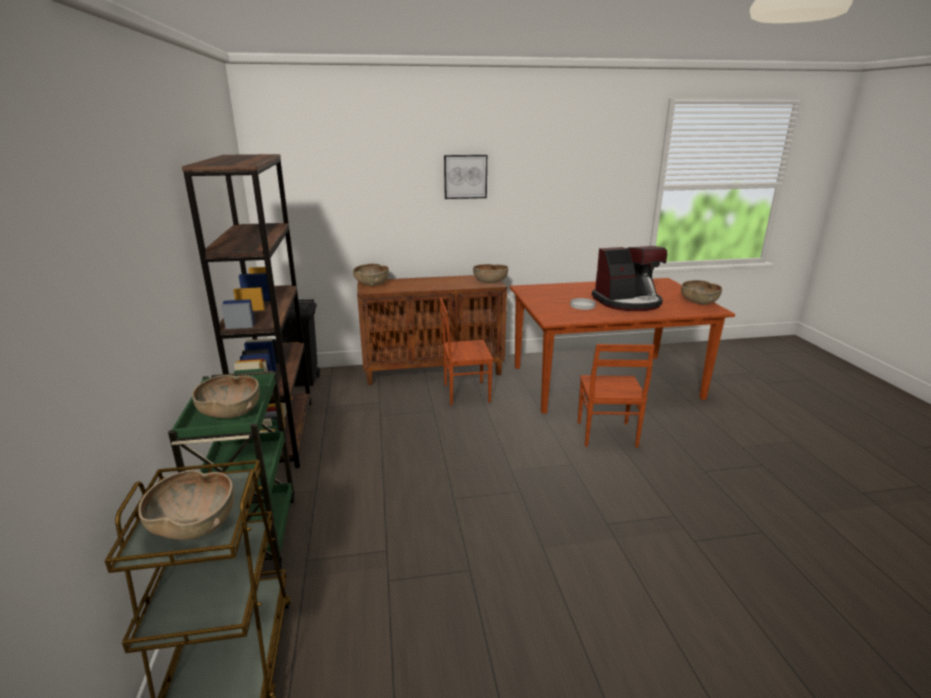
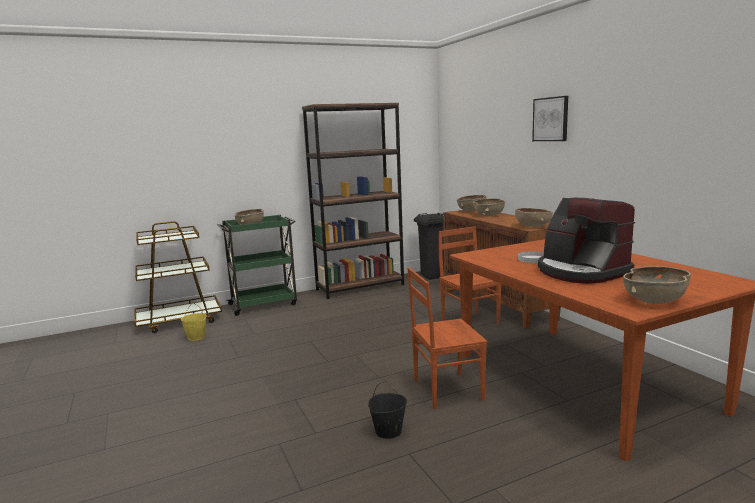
camera: 75 degrees right, 10 degrees down
brown bowl [138,470,234,540] -> brown bowl moved to [473,198,505,217]
none -> yellow bucket [181,303,206,341]
none -> black bucket [368,381,407,439]

